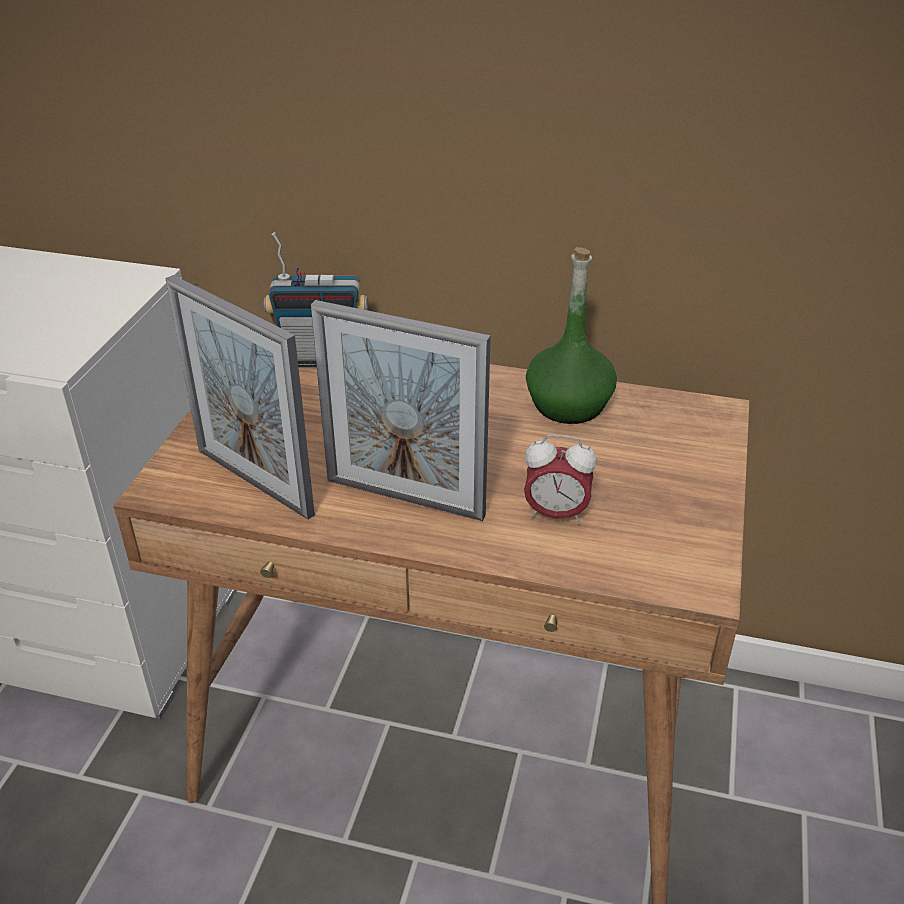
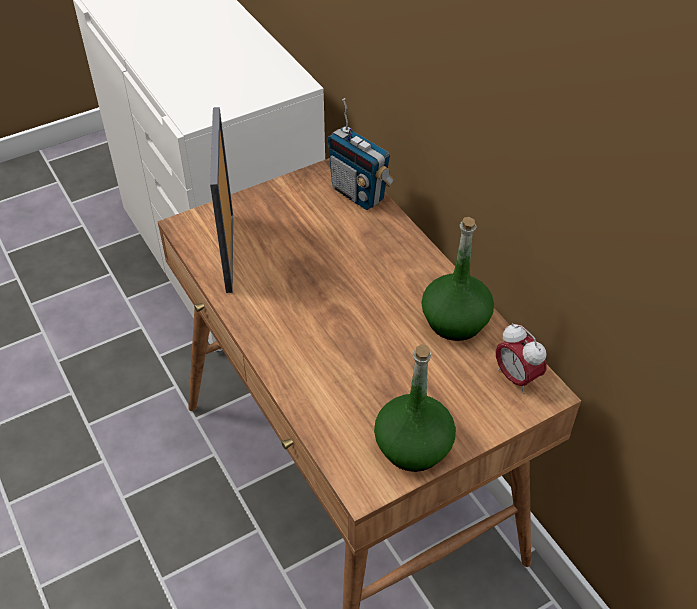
camera: 45 degrees right, 10 degrees up
picture frame [311,300,491,521] -> none
alarm clock [524,434,597,525] -> alarm clock moved to [496,323,547,394]
none -> green bottle [374,344,456,472]

